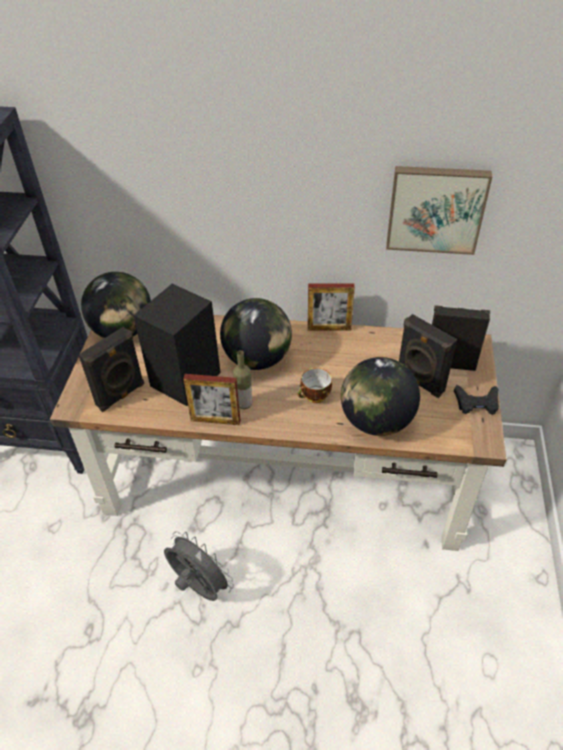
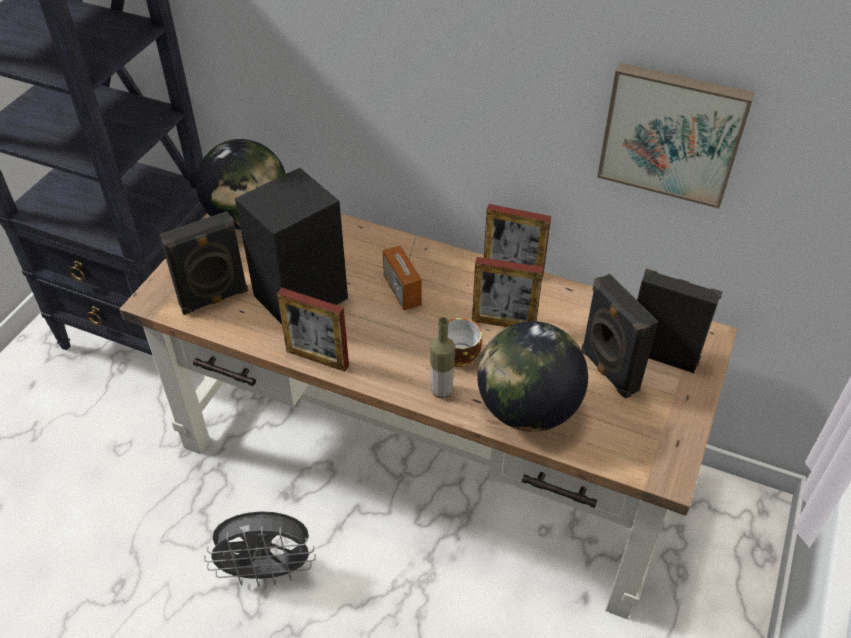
camera: 15 degrees right, 0 degrees up
grey fan [164,531,234,601] -> grey fan turned 120 degrees clockwise [204,511,316,587]
globe [220,298,292,370] -> radio [383,236,422,310]
bottle [233,350,252,409] -> bottle moved to [430,317,455,398]
black game controller [454,385,499,415] -> none
none -> picture frame [472,257,544,327]

